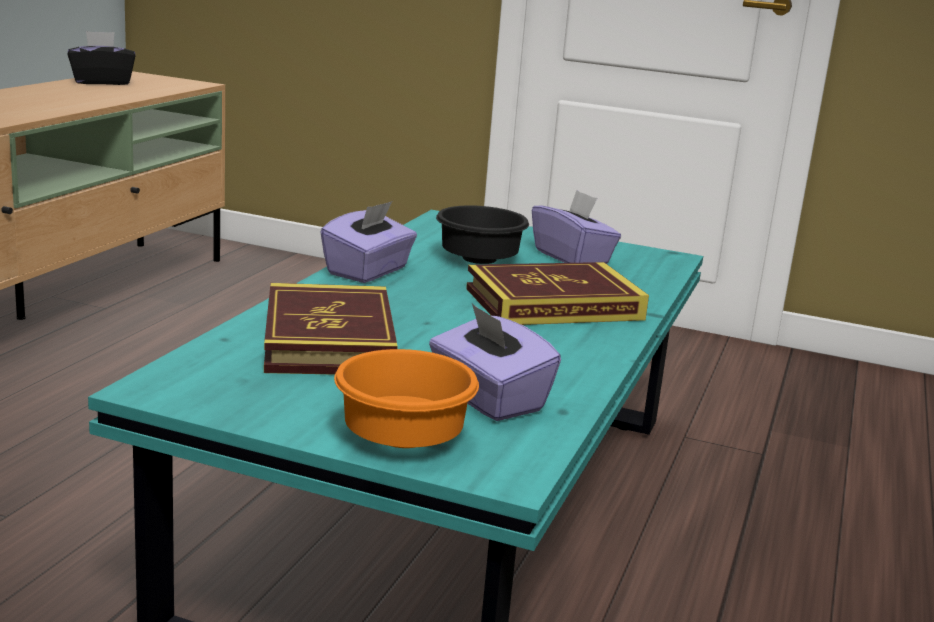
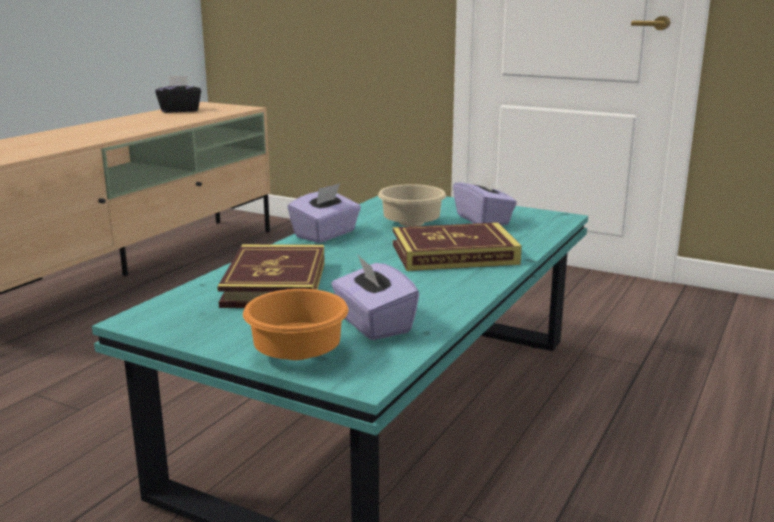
camera: 10 degrees right, 0 degrees up
black bowl [436,205,529,264] -> beige bowl [378,184,446,227]

